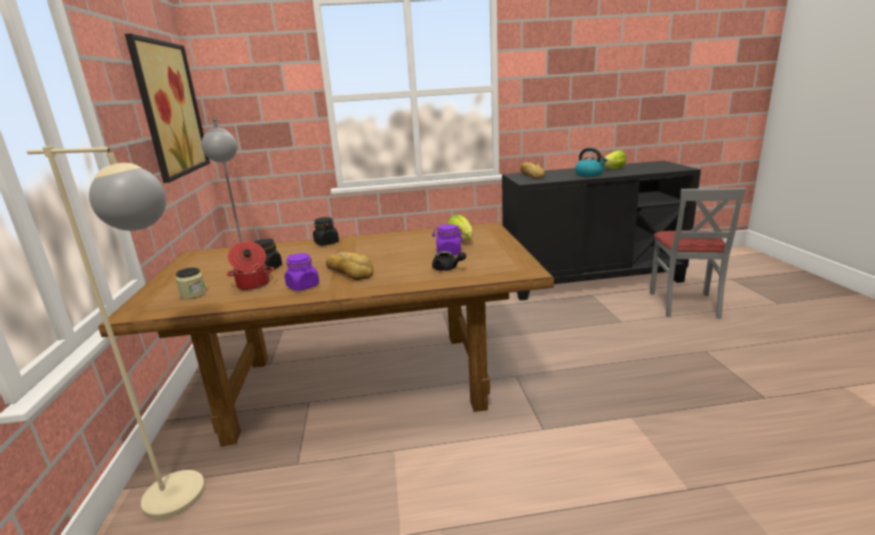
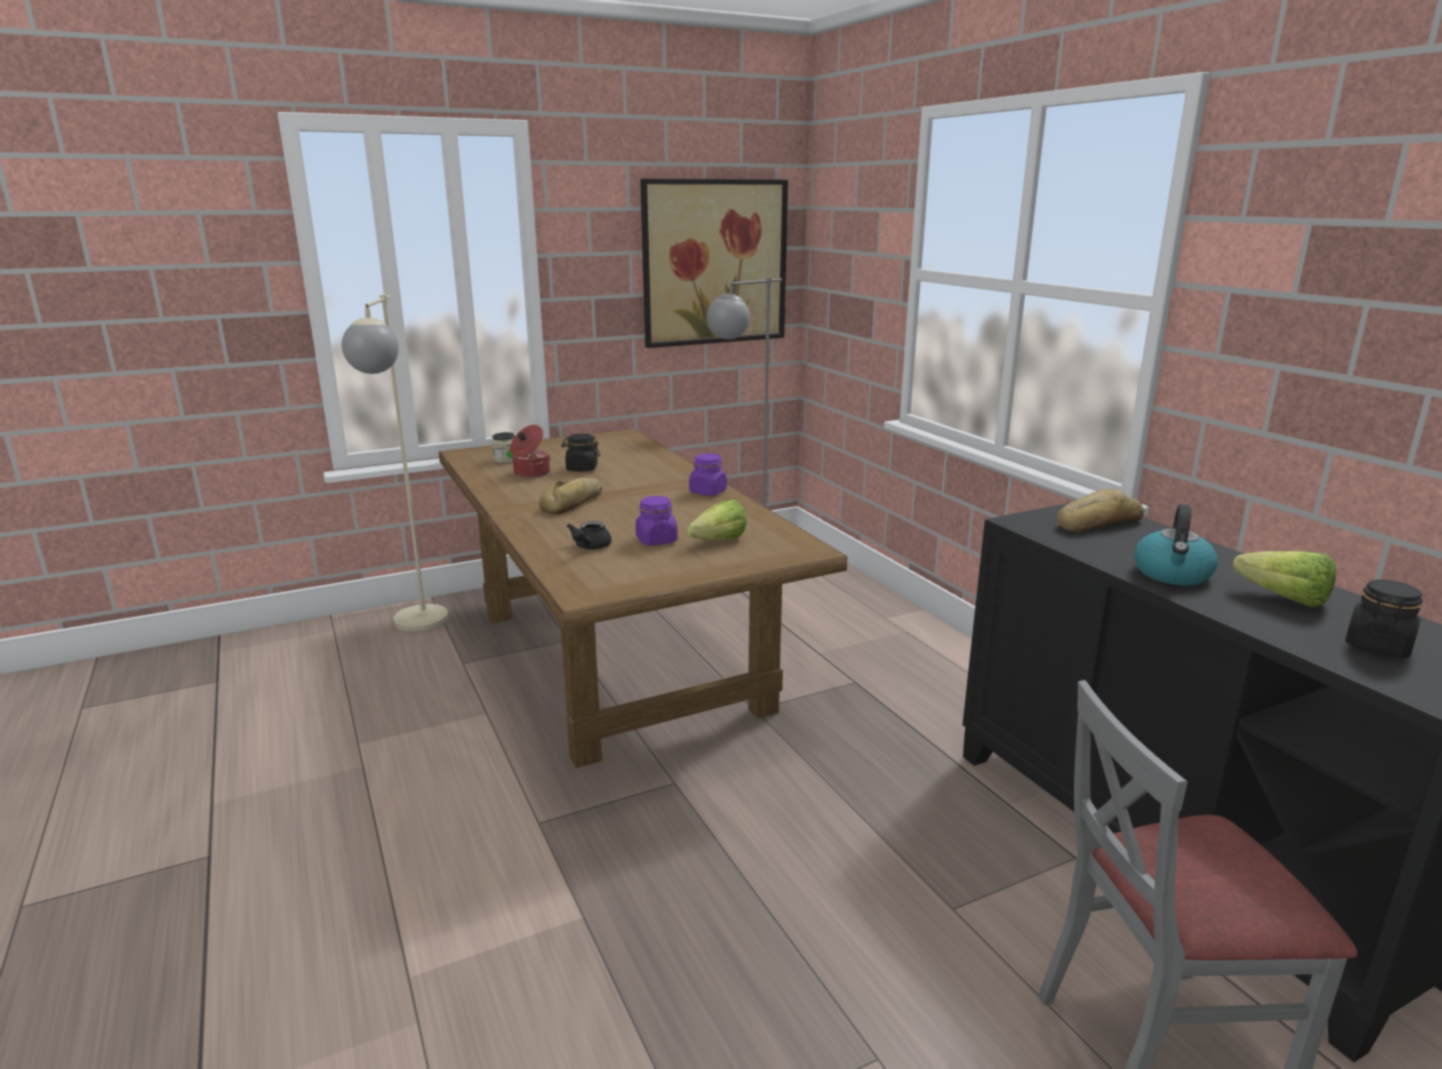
camera: 70 degrees right, 0 degrees up
purple jar [285,253,319,291] -> purple jar moved to [689,454,727,496]
black jar [313,217,339,246] -> black jar moved to [1345,579,1423,658]

